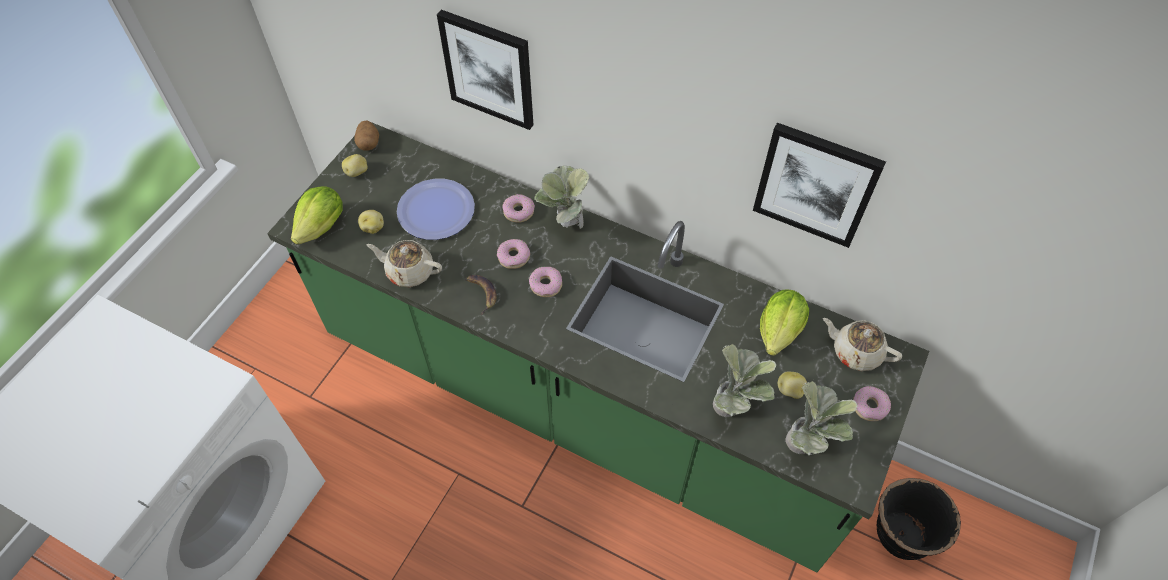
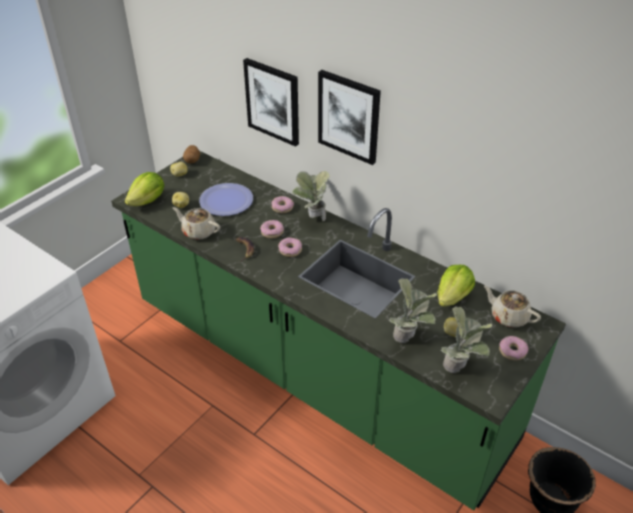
camera: 10 degrees right, 15 degrees down
picture [753,123,886,248] -> picture moved to [318,70,381,165]

